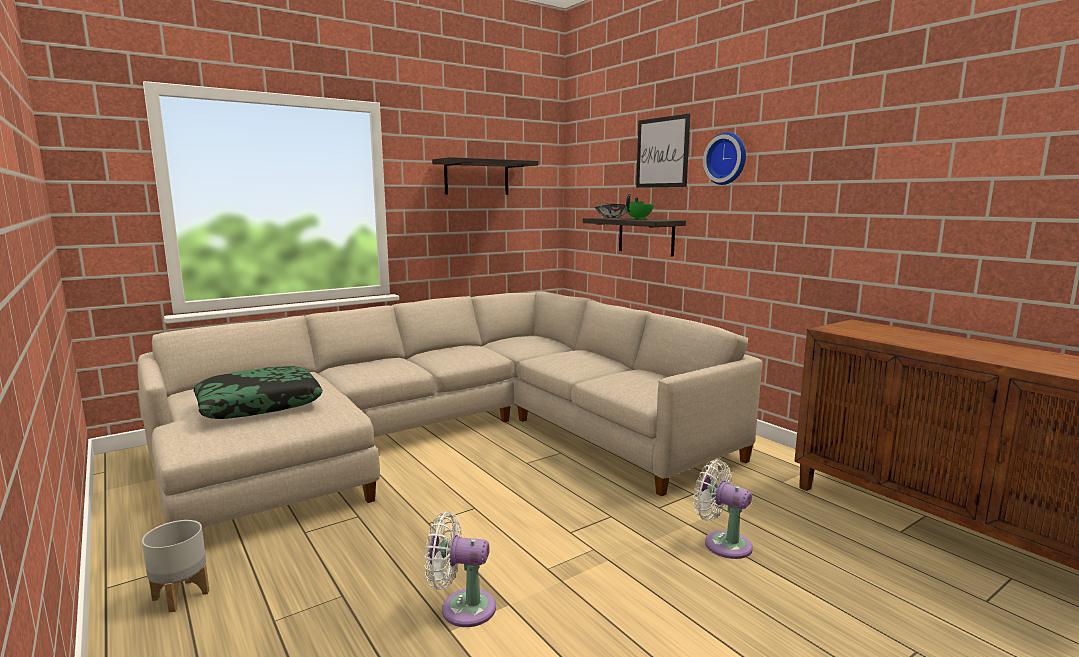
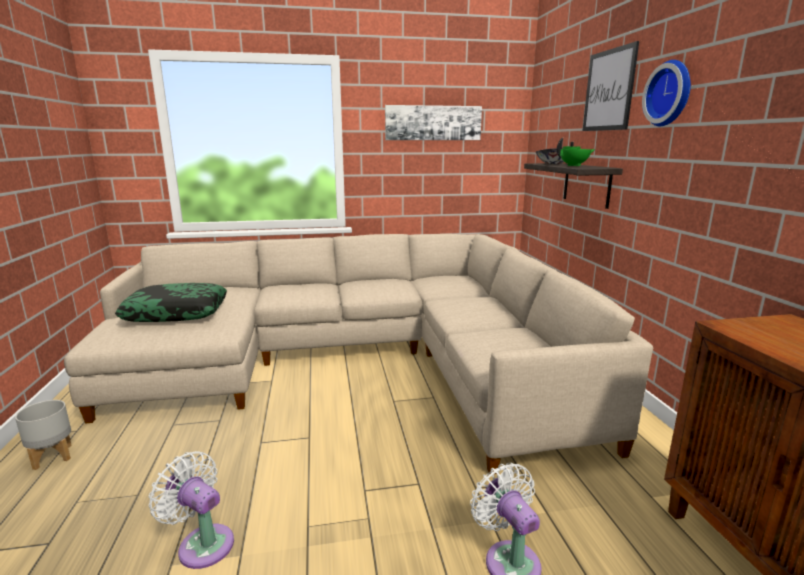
camera: 25 degrees right, 5 degrees up
shelf [432,157,538,195] -> picture [385,105,482,140]

